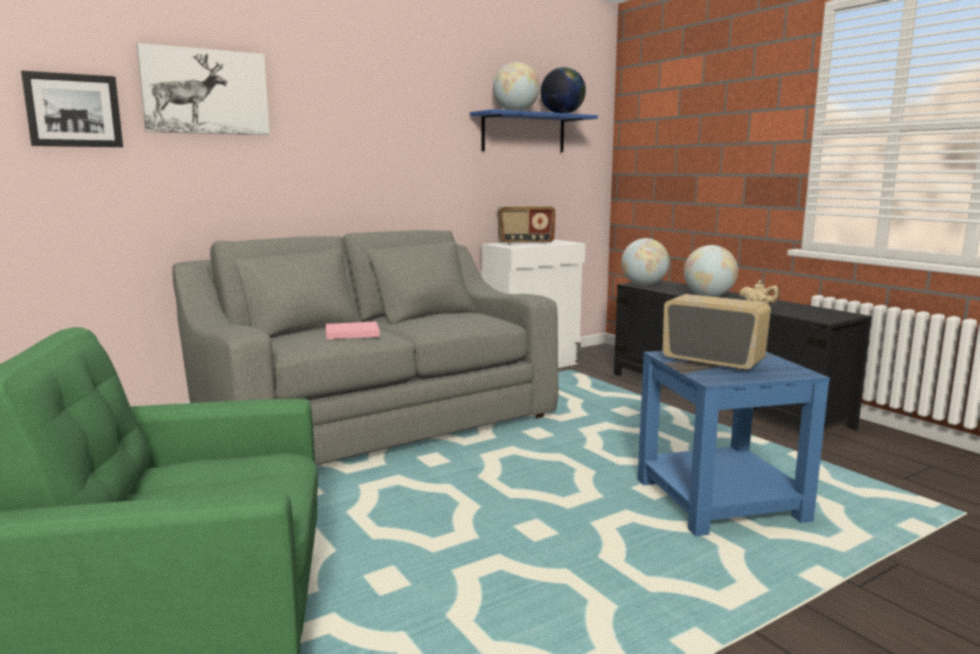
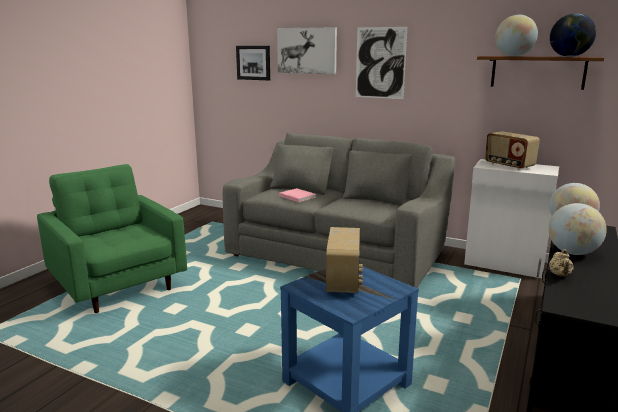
camera: 60 degrees right, 5 degrees up
blue shelf [470,109,598,152] -> brown shelf [477,56,604,90]
none -> picture [356,27,407,99]

